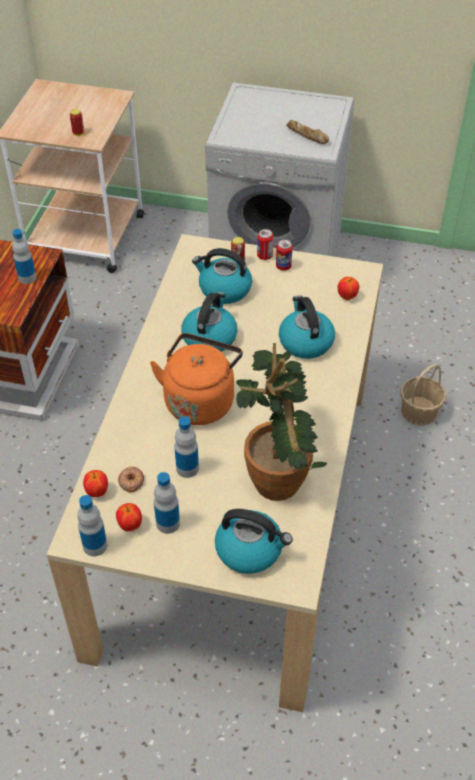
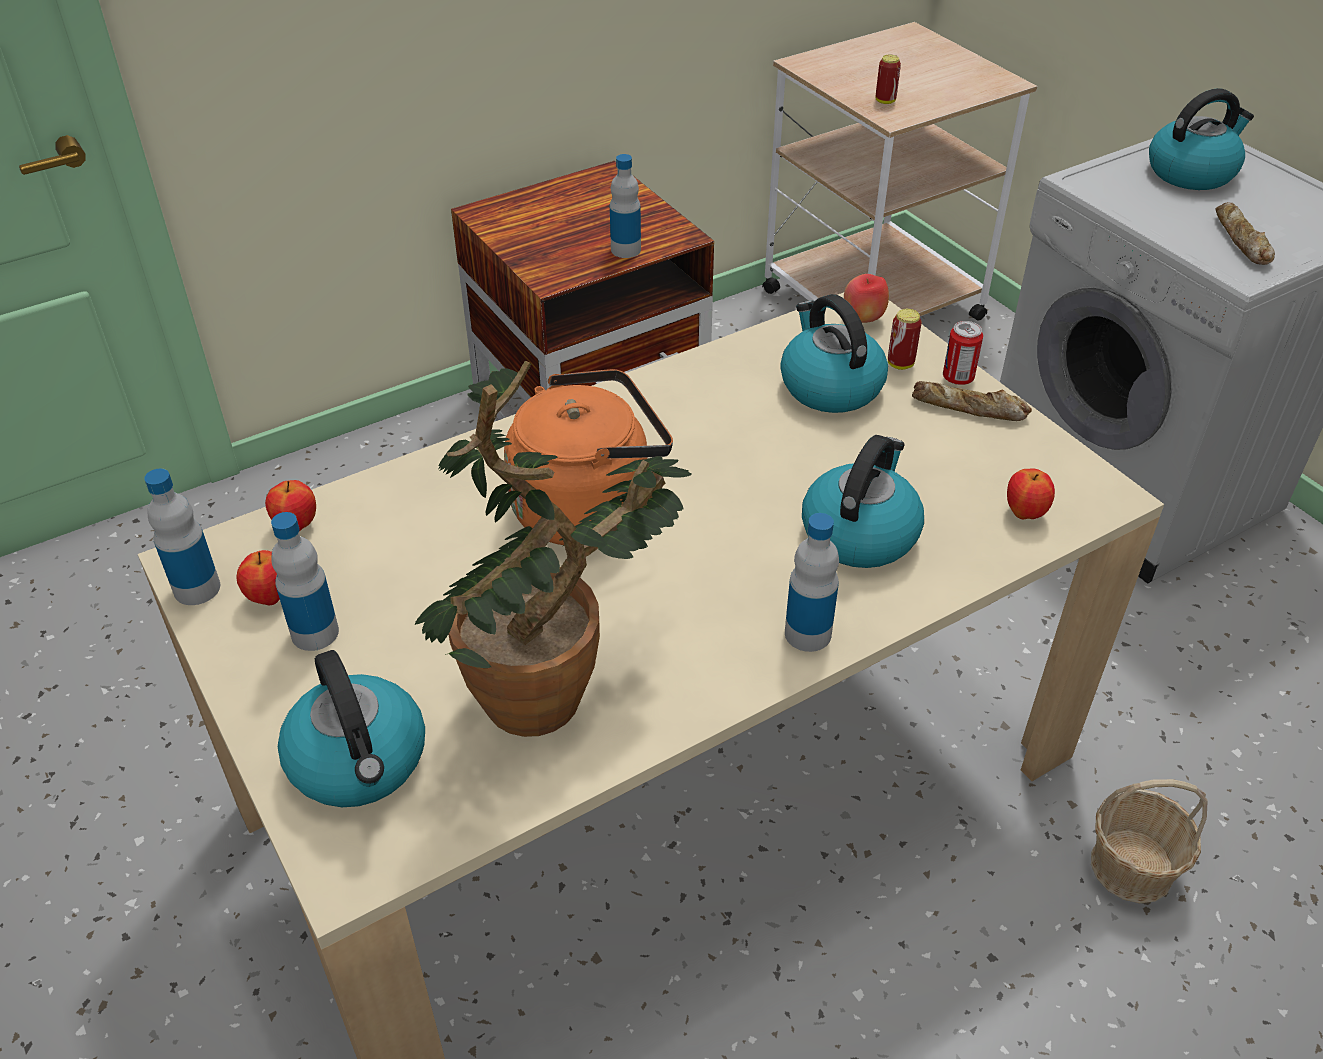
camera: 45 degrees right, 5 degrees down
donut [118,467,144,492] -> none
bottle [174,416,199,478] -> bottle moved to [785,513,839,652]
kettle [181,292,237,352] -> kettle moved to [1149,88,1254,190]
can [276,240,293,271] -> bread [912,381,1032,421]
none -> apple [844,274,889,323]

